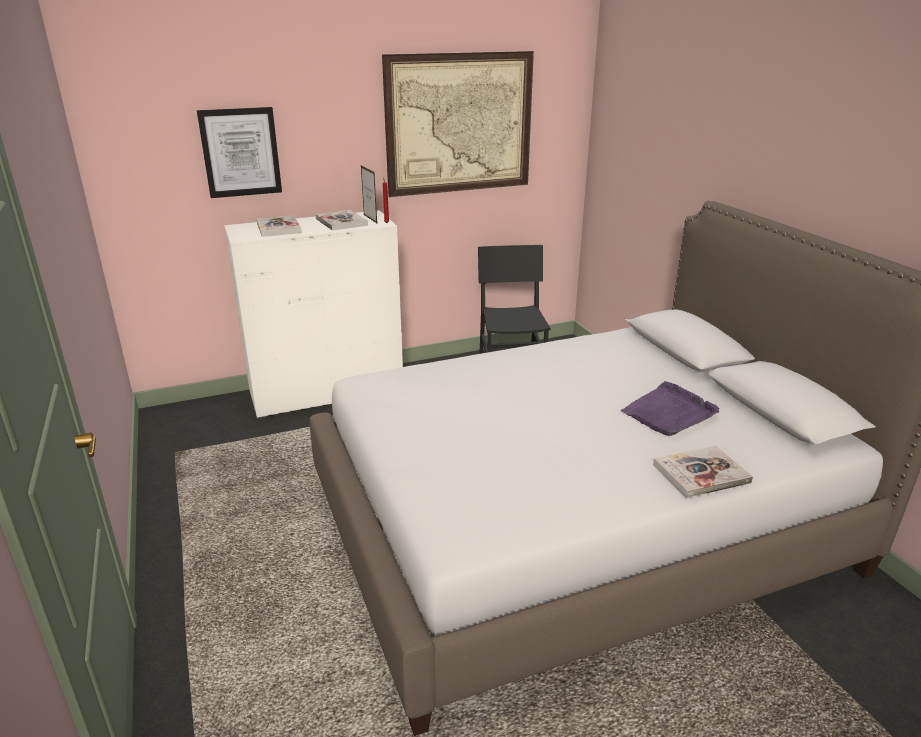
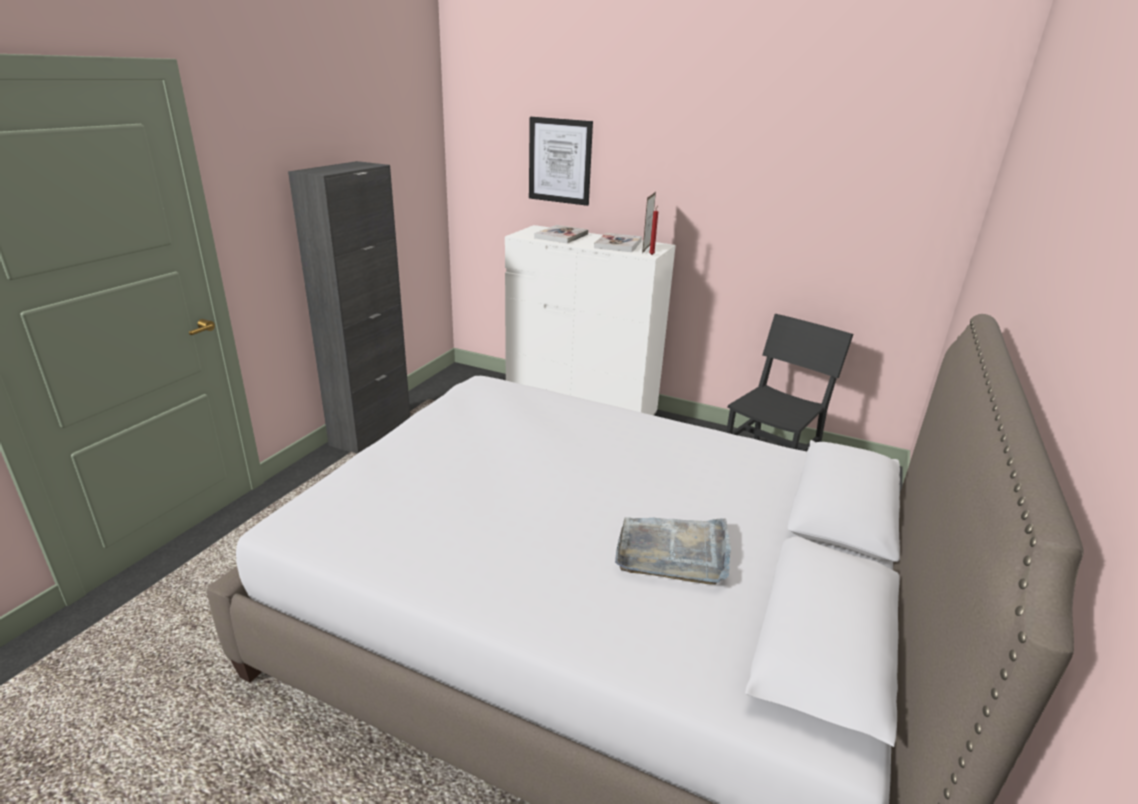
camera: 45 degrees right, 0 degrees up
picture [382,51,534,197] -> none
purple tray [620,381,719,436] -> grey tray [615,517,731,585]
book [653,446,753,498] -> none
none -> black cabinet [288,161,410,454]

